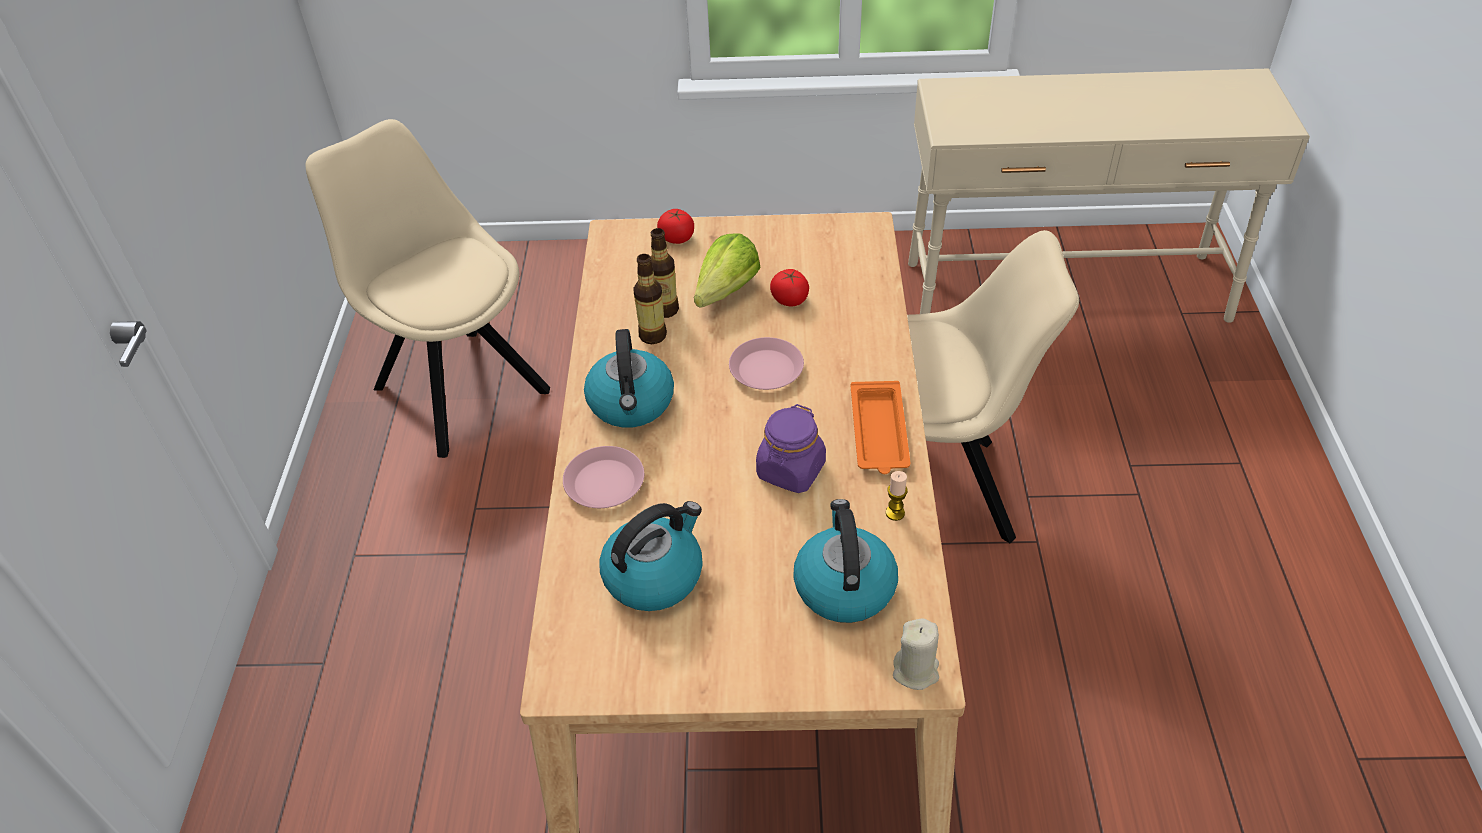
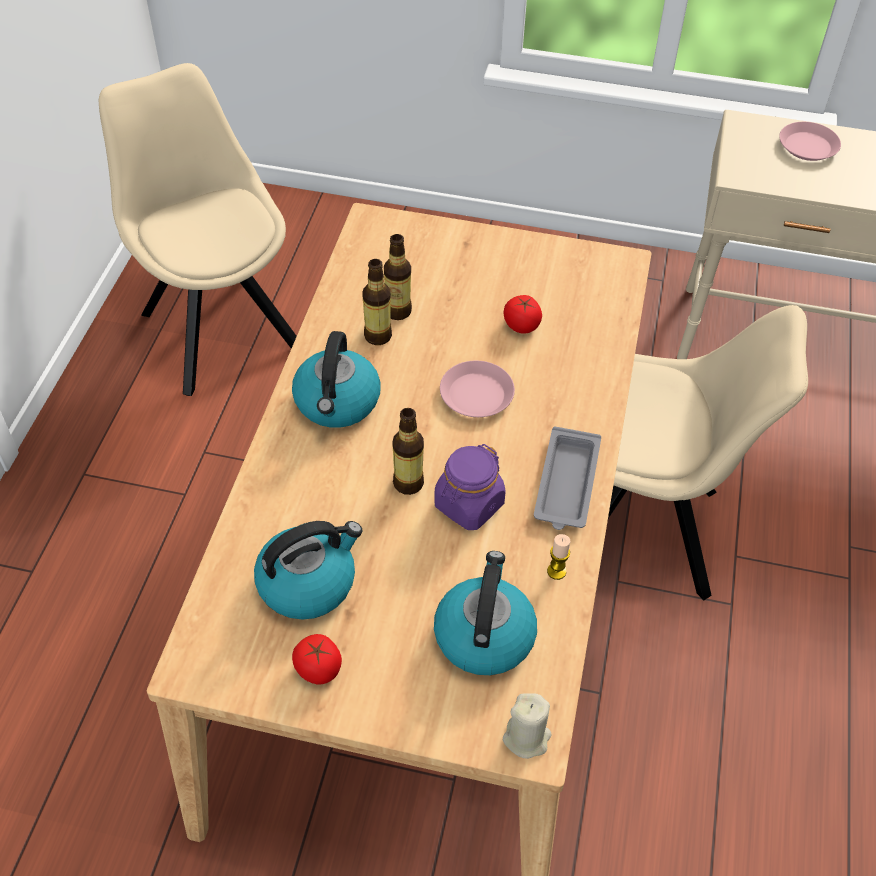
camera: 10 degrees right, 5 degrees up
pink plate [563,446,644,508] -> pink plate moved to [779,122,841,161]
tomato [657,209,694,244] -> tomato moved to [292,634,342,684]
lettuce [694,233,761,308] -> none
orange tray [851,381,911,474] -> grey tray [534,426,601,530]
none -> bottle [392,408,424,495]

